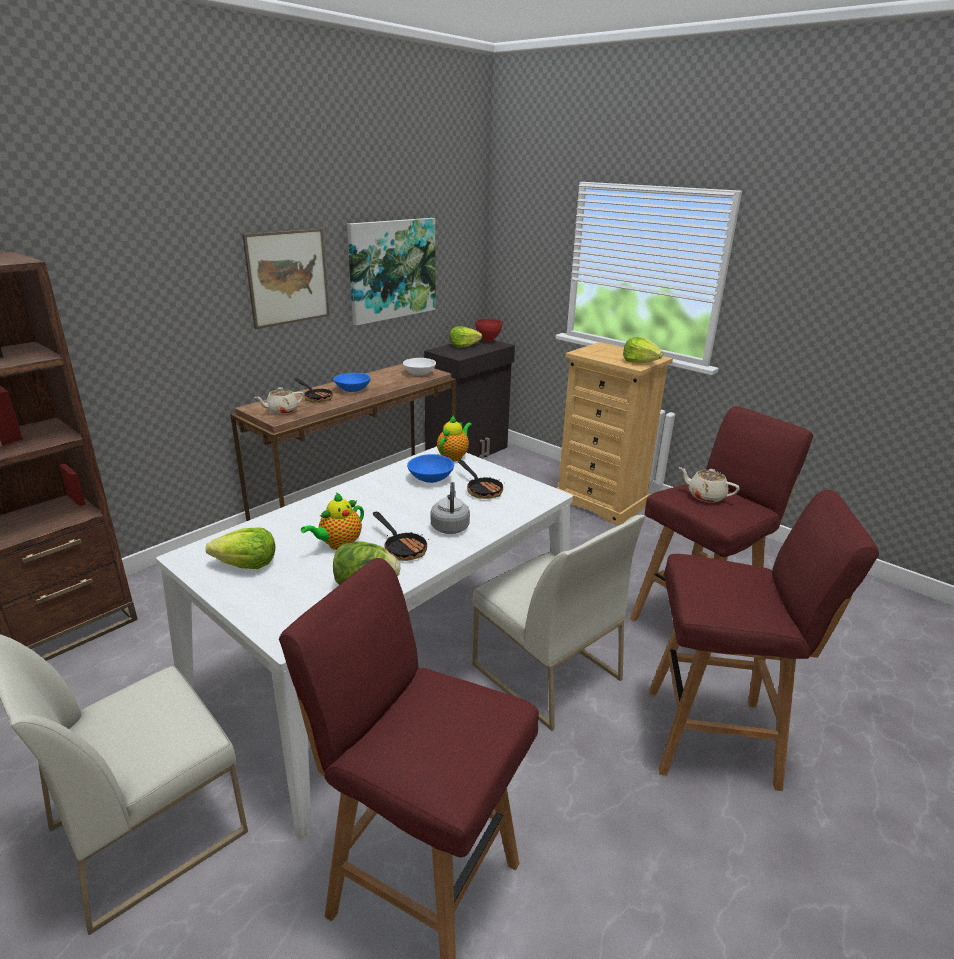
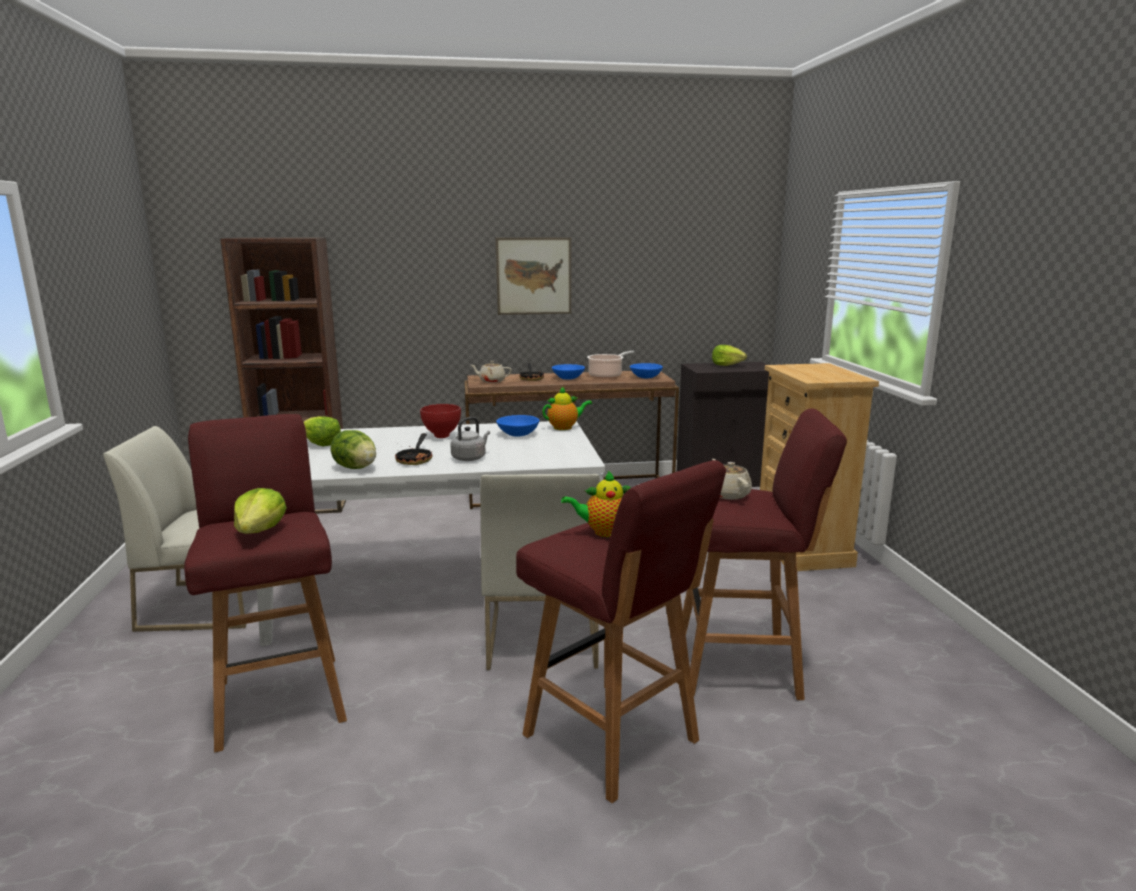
camera: 40 degrees right, 10 degrees down
teapot [301,493,364,550] -> teapot moved to [561,471,631,537]
picture [347,218,436,326] -> none
white bowl [403,358,436,376] -> blue bowl [630,363,663,378]
frying pan [458,460,503,499] -> none
red bowl [476,319,502,342] -> red bowl moved to [420,404,461,438]
lettuce [623,337,663,363] -> lettuce moved to [234,488,287,534]
none -> cooking pot [587,351,634,379]

